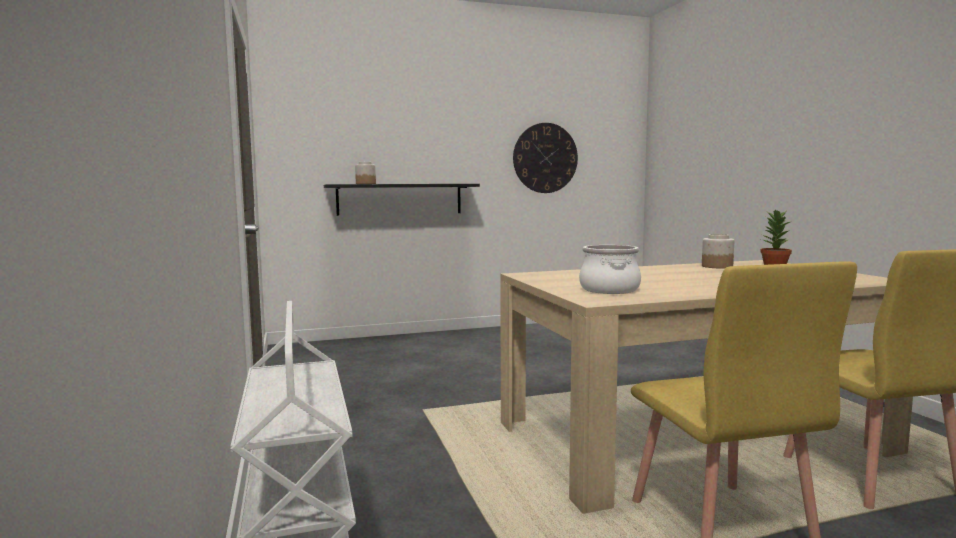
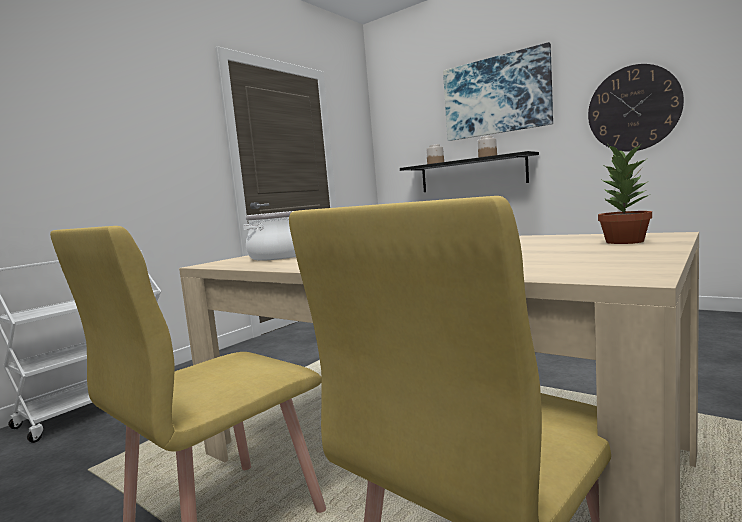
camera: 55 degrees right, 0 degrees up
jar [702,234,734,269] -> jar moved to [478,136,497,158]
none -> picture [443,42,553,141]

